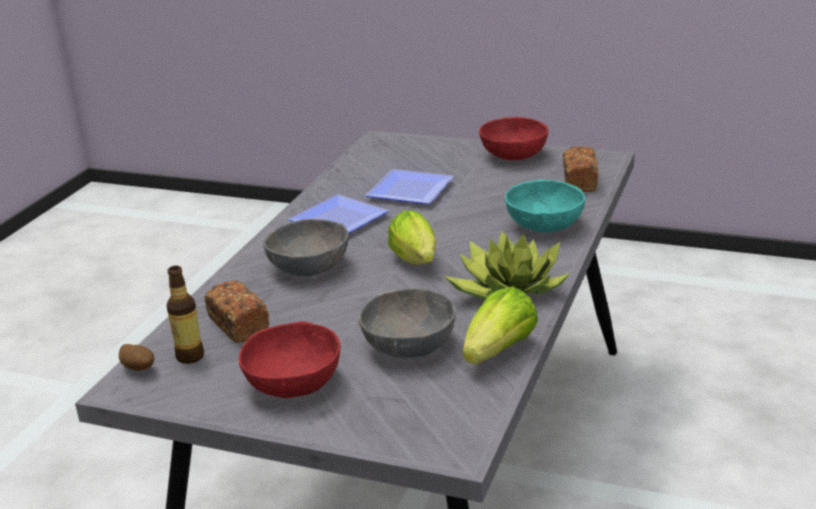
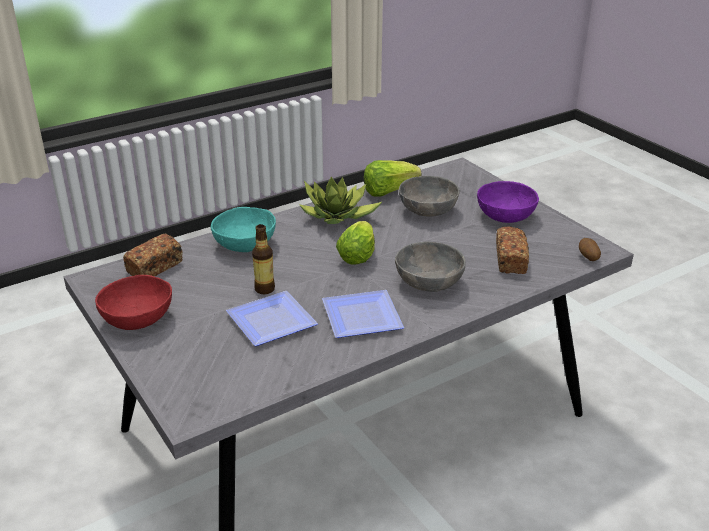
camera: 145 degrees left, 5 degrees up
bottle [167,266,204,364] -> bottle moved to [252,224,275,294]
red bowl [238,321,341,398] -> purple bowl [477,181,539,223]

